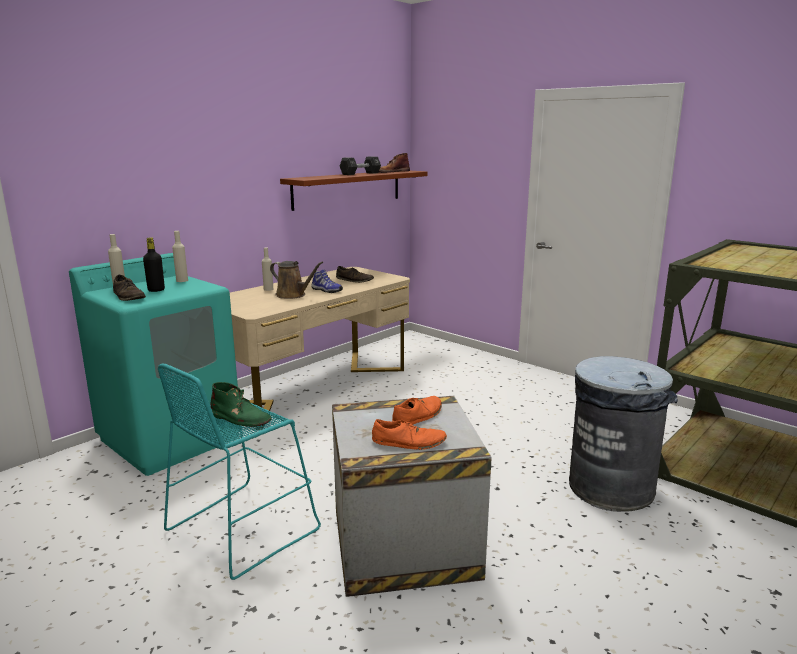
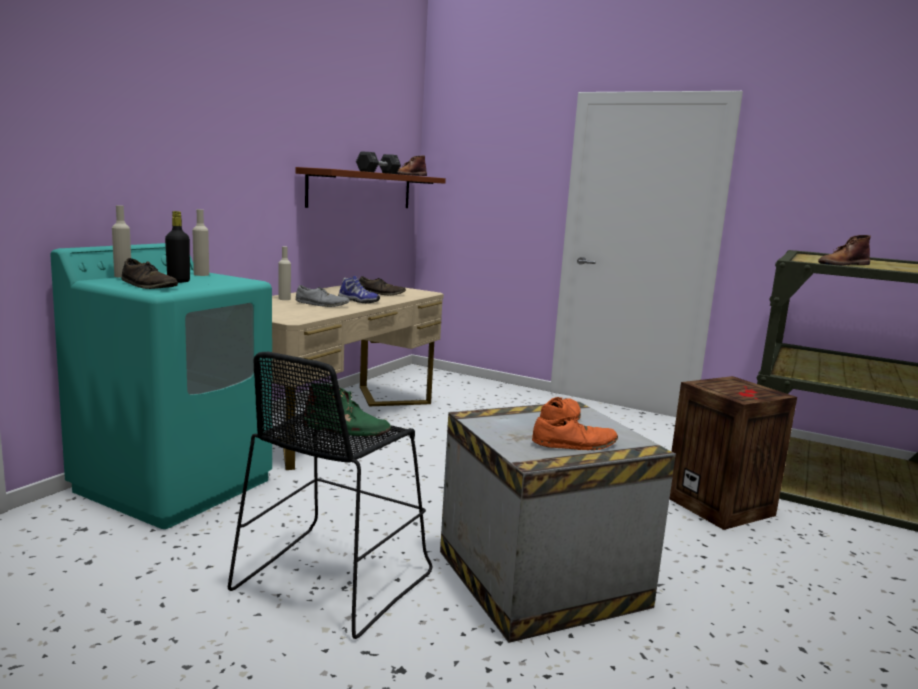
camera: 15 degrees left, 5 degrees down
turquoise stool [158,364,321,580] -> black stool [228,352,432,639]
brown watering can [270,261,323,299] -> grey shoe [296,285,350,307]
grey trash can [569,356,678,512] -> crate [670,376,797,530]
none -> brown boot [818,235,871,266]

